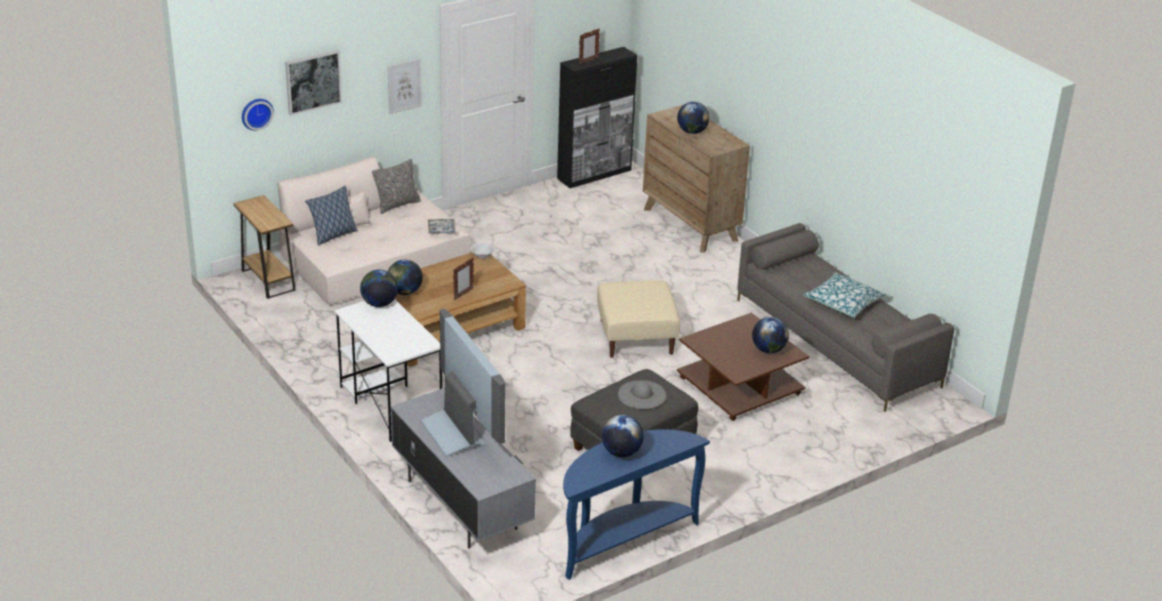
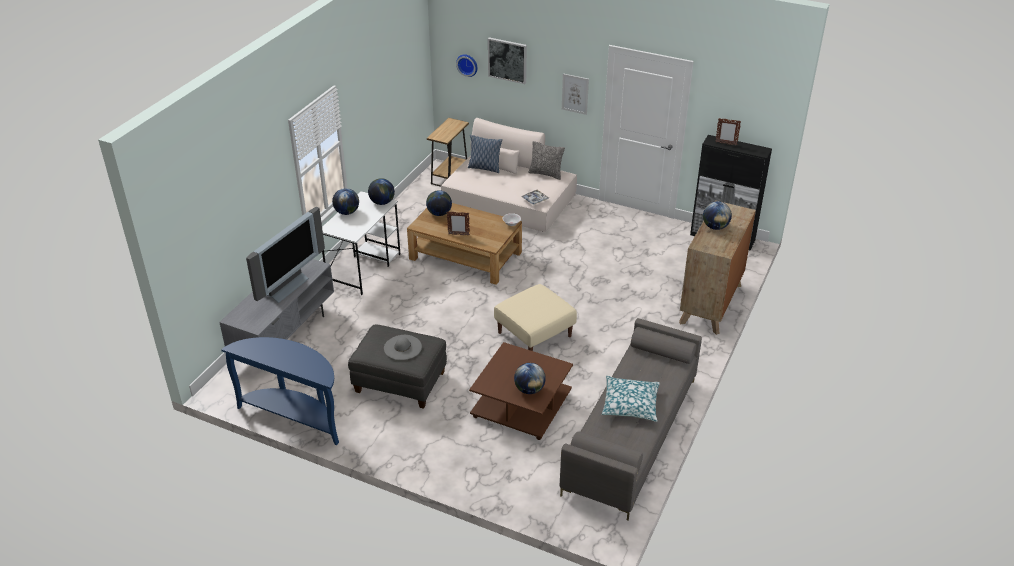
camera: 60 degrees right, 5 degrees up
globe [602,415,644,457] -> globe moved to [332,188,359,215]

